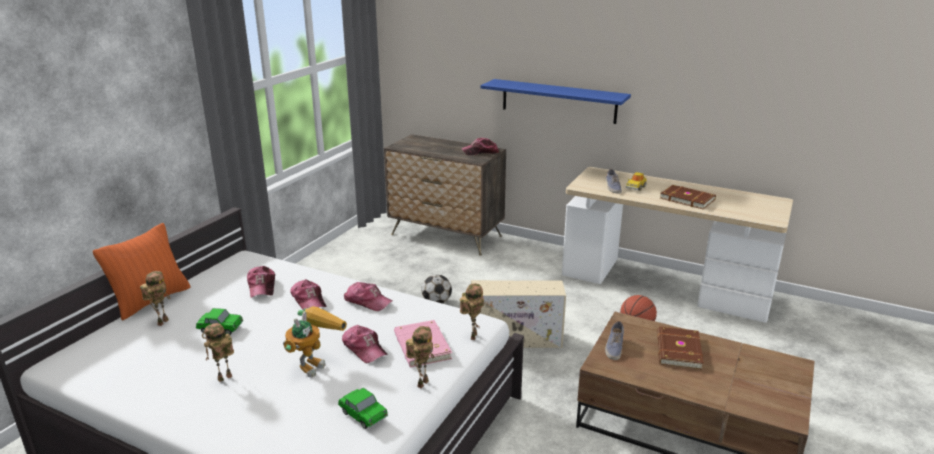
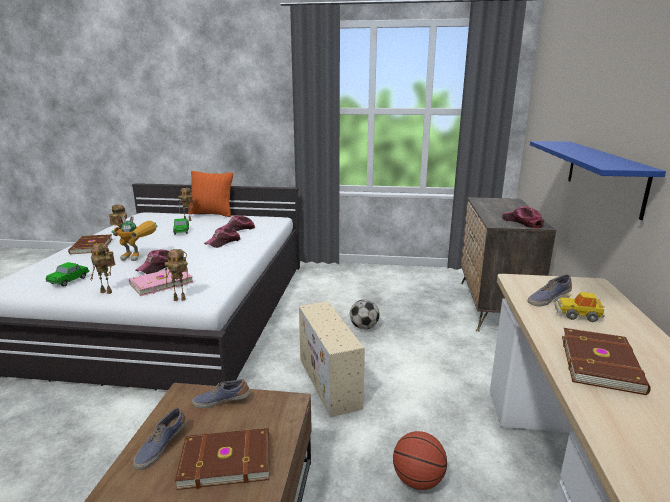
camera: 70 degrees right, 5 degrees down
cap [344,282,392,311] -> none
none -> brown book [68,234,113,254]
none -> shoe [133,407,187,470]

